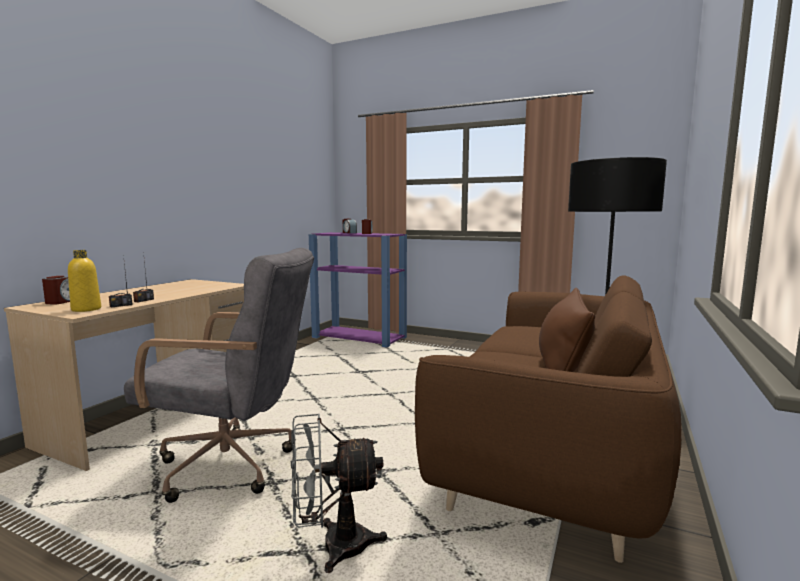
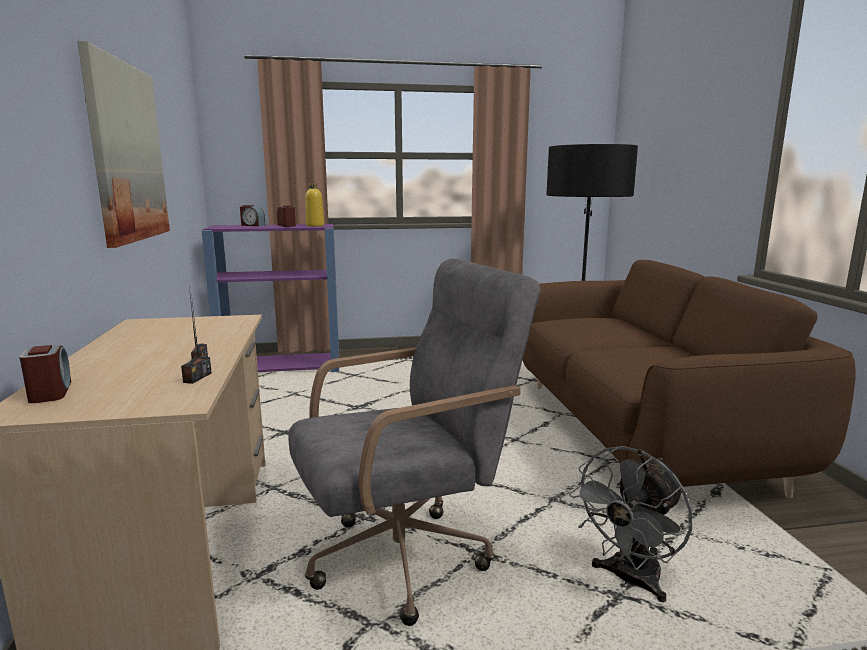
camera: 35 degrees left, 5 degrees up
yellow bottle [68,250,101,312] -> yellow bottle moved to [305,183,324,227]
brown pillow [539,288,595,372] -> none
none -> picture [77,41,170,248]

